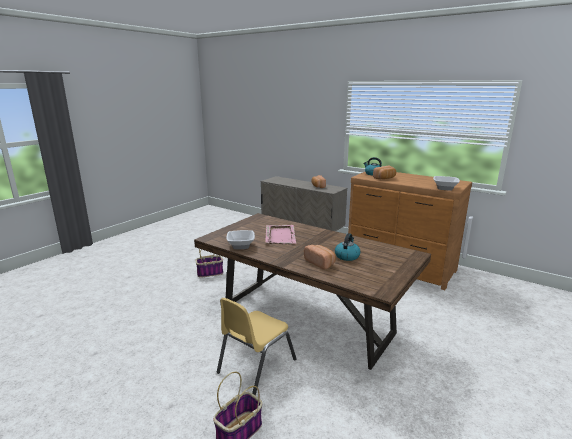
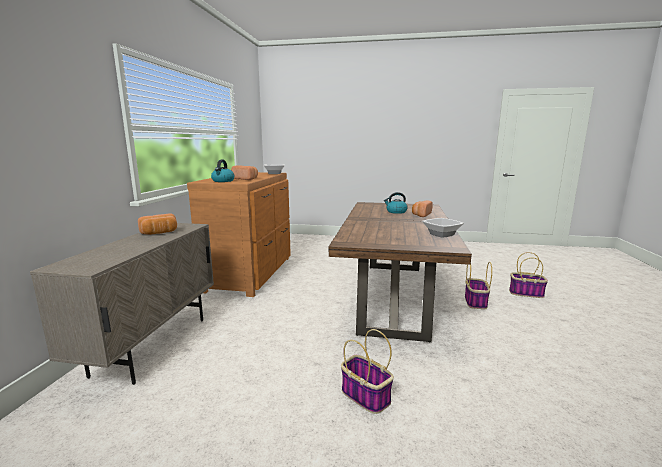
camera: 115 degrees left, 5 degrees down
yellow chair [217,298,297,395] -> basket [465,262,492,309]
pink tray [265,225,296,244] -> none

